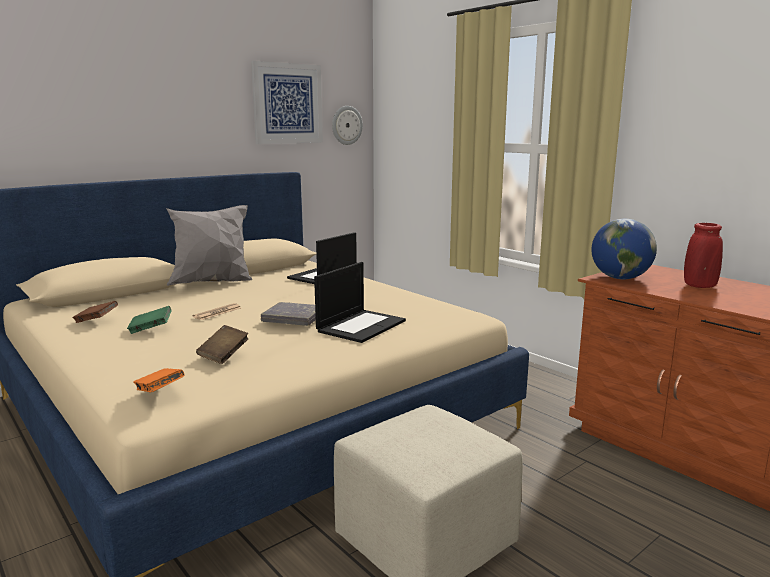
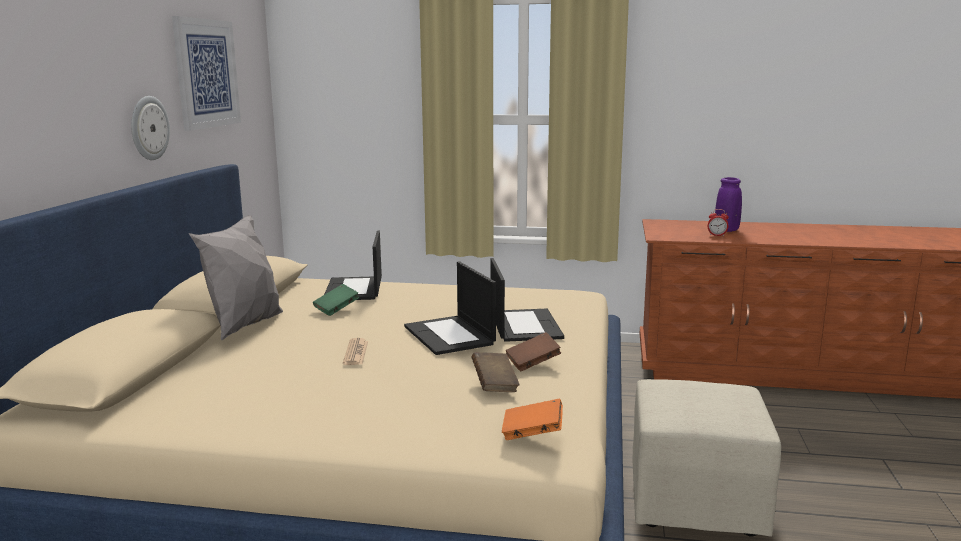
camera: 40 degrees left, 0 degrees up
brown book [72,301,118,323] -> brown book moved to [506,332,561,371]
green book [127,306,172,334] -> green book moved to [313,284,359,316]
grey book [261,302,316,326] -> laptop [404,261,496,355]
wall clock [332,106,363,145] -> wall clock moved to [131,96,170,160]
globe [591,219,657,279] -> none
red vase [684,223,723,288] -> purple vase [715,177,742,232]
none -> alarm clock [708,209,729,236]

